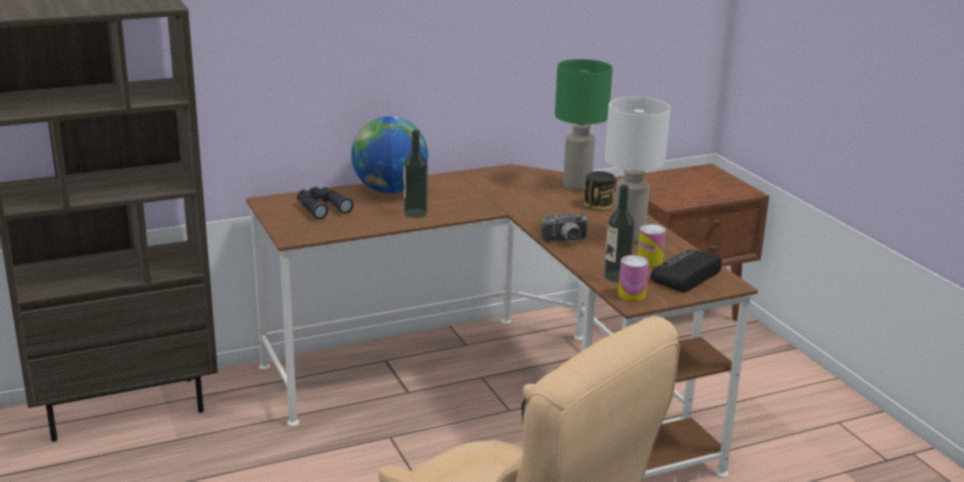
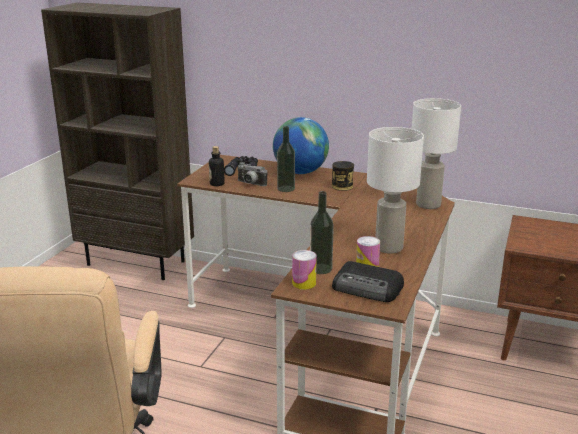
camera: 45 degrees right, 0 degrees up
camera [541,213,589,243] -> camera moved to [237,162,267,186]
green table lamp [555,59,613,190] -> white table lamp [412,98,461,209]
can [584,171,615,211] -> can moved to [332,161,354,191]
radio [650,250,722,293] -> radio turned 150 degrees counterclockwise [332,261,404,302]
none -> bottle [209,146,225,186]

